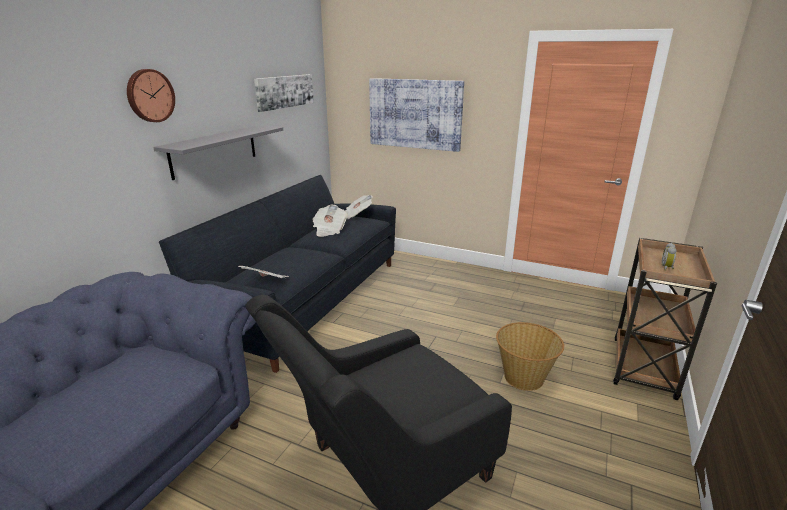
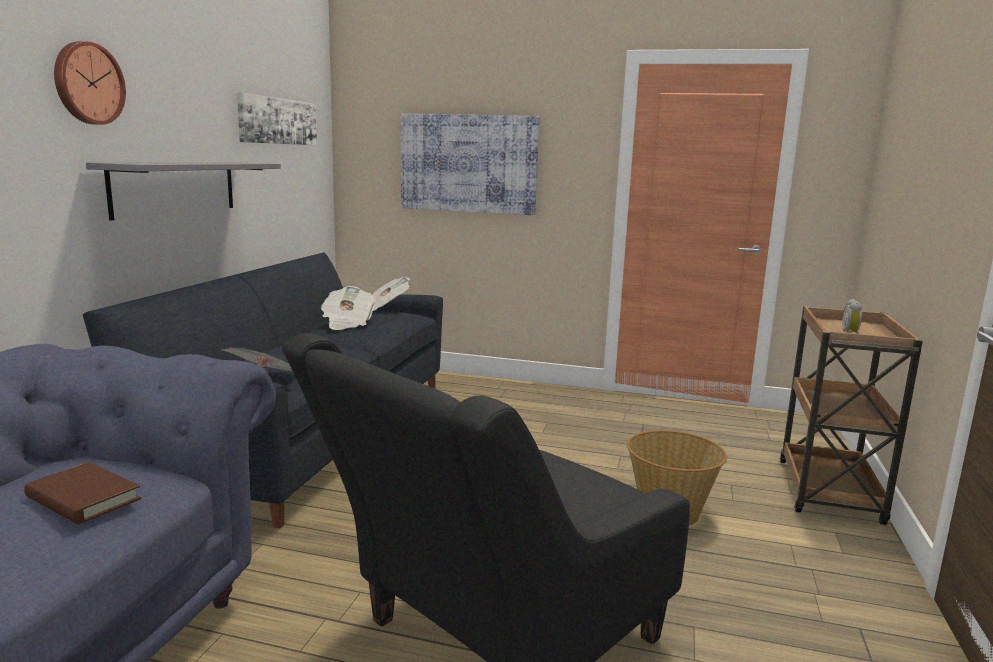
camera: 10 degrees left, 10 degrees down
none -> brown book [24,462,141,524]

